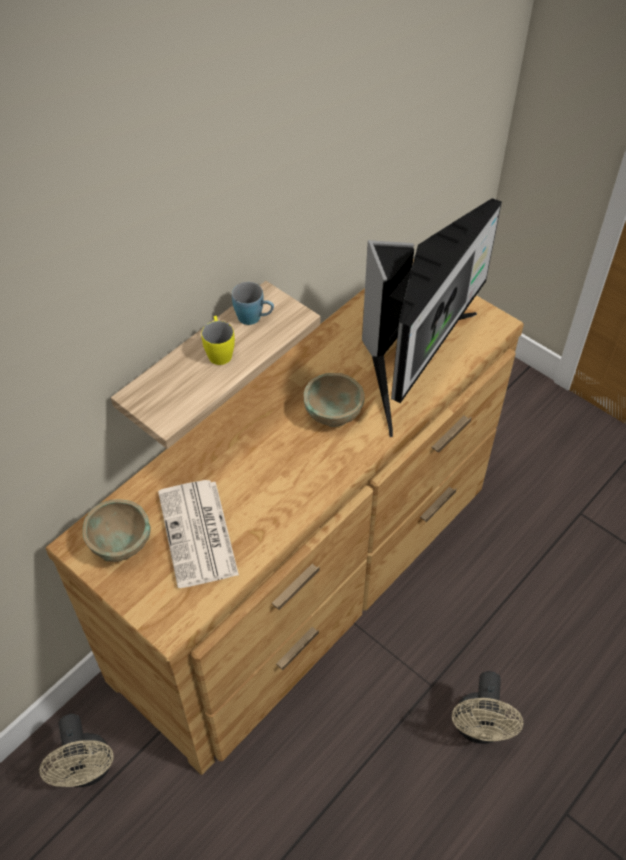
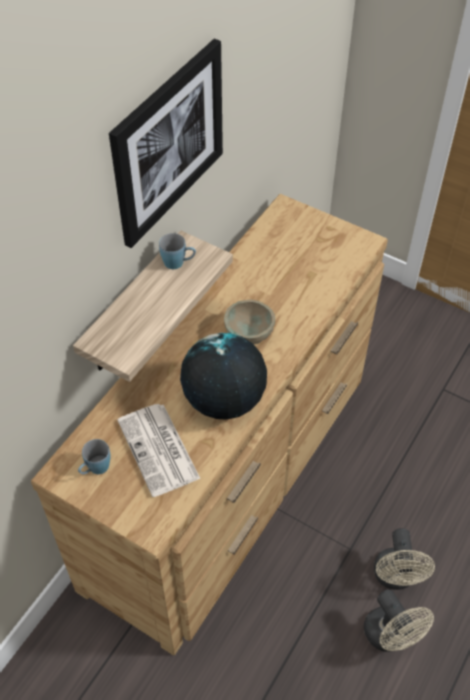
camera: 10 degrees left, 0 degrees up
beige fan [39,714,114,787] -> beige fan moved to [364,590,434,652]
beige bowl [83,500,151,562] -> blue mug [78,439,111,474]
yellow mug [202,316,235,365] -> none
monitor [362,198,502,437] -> none
none -> picture [109,39,223,248]
none -> globe [180,333,267,420]

